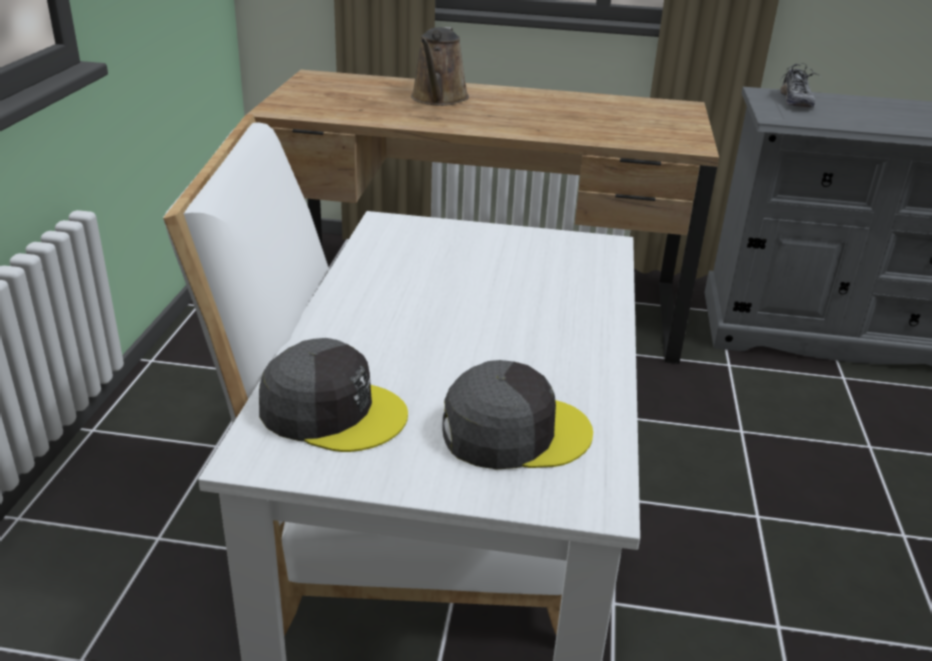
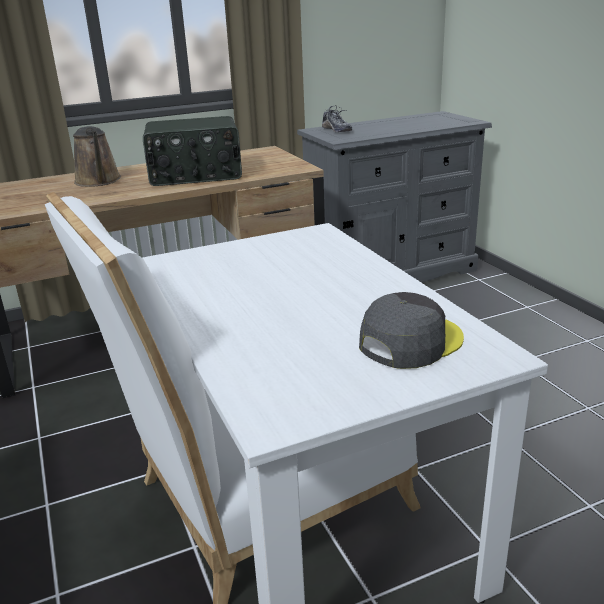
camera: 30 degrees left, 5 degrees down
grey cap [259,338,408,452] -> none
none -> radio [143,116,242,186]

